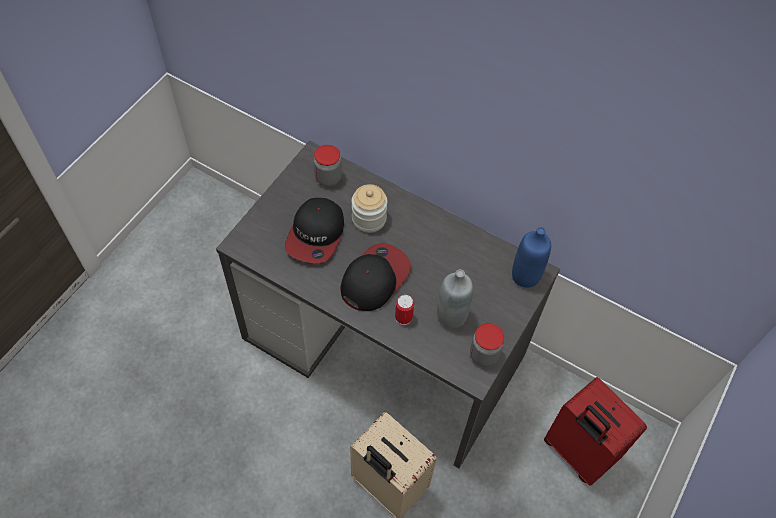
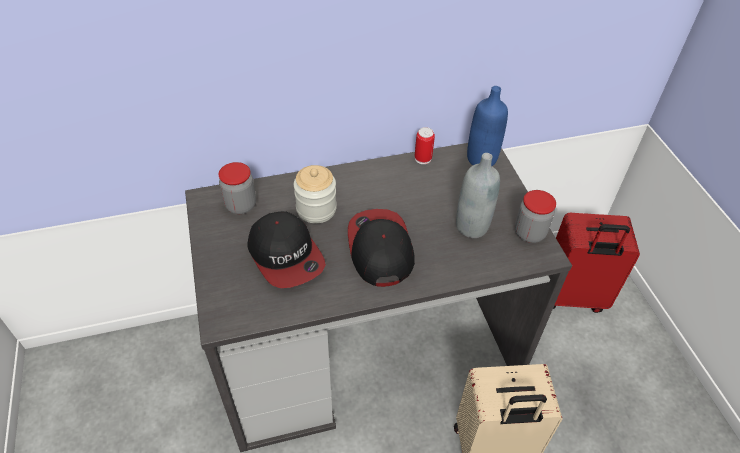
camera: 45 degrees left, 10 degrees down
can [395,295,414,325] -> can moved to [415,127,435,164]

